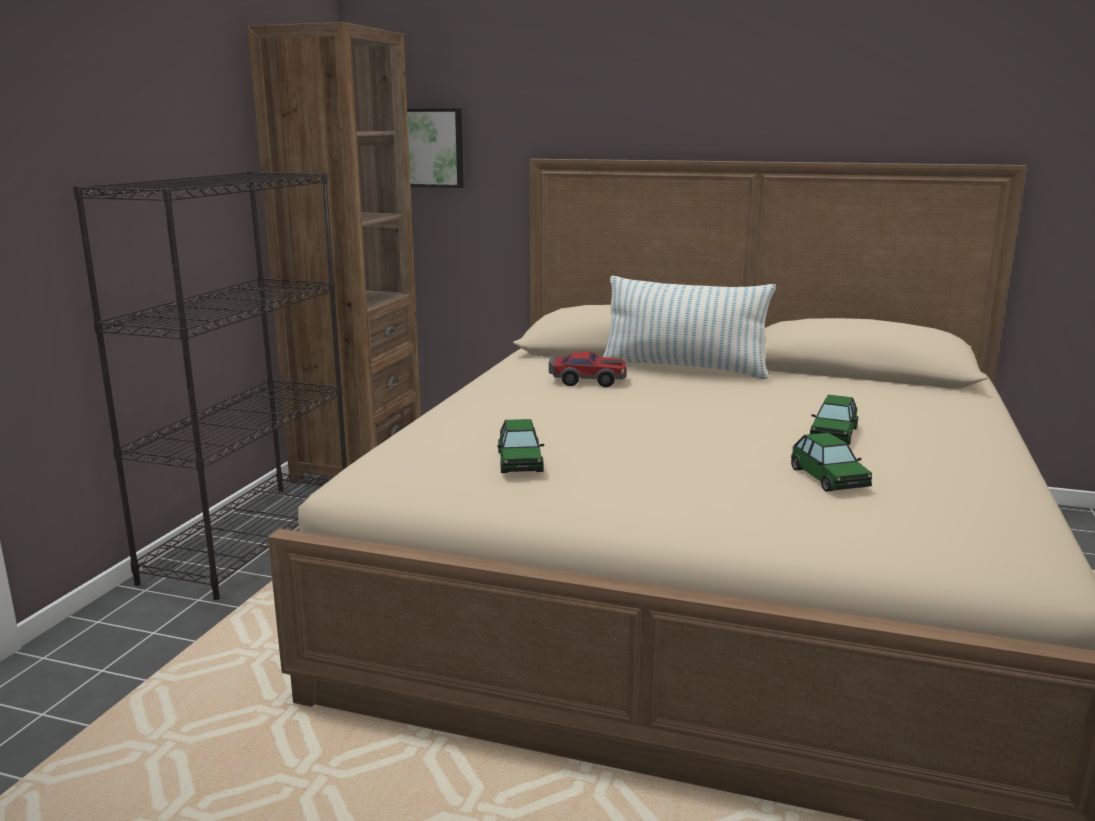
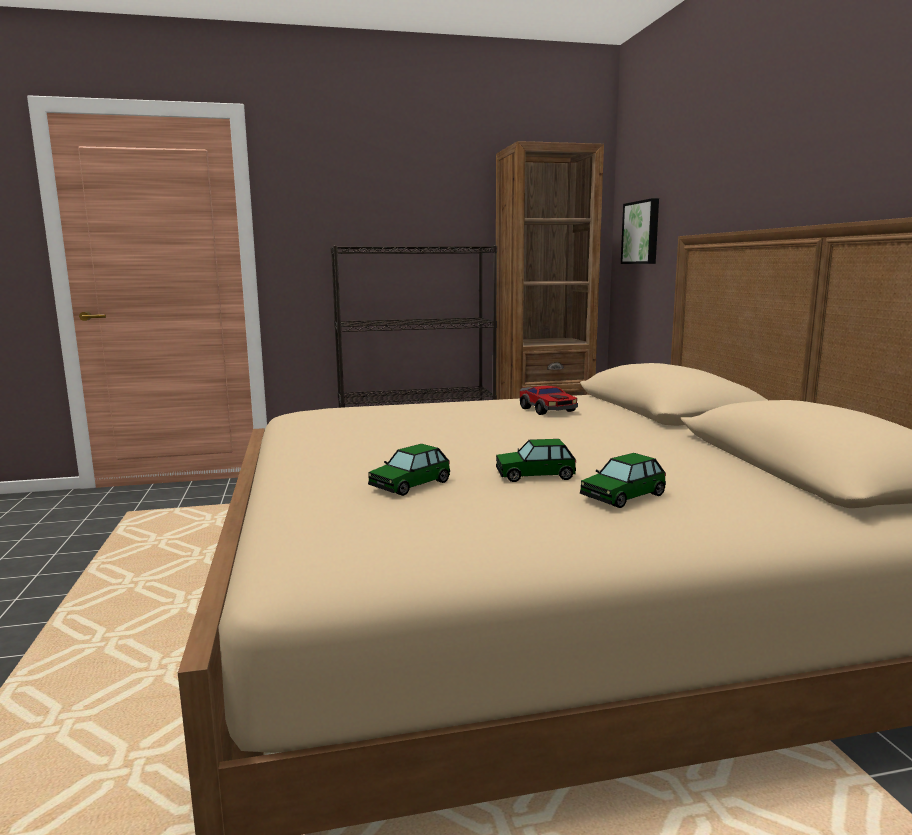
camera: 60 degrees right, 5 degrees down
toy car [497,419,544,473] -> toy car moved to [580,453,666,508]
pillow [603,276,776,379] -> none

